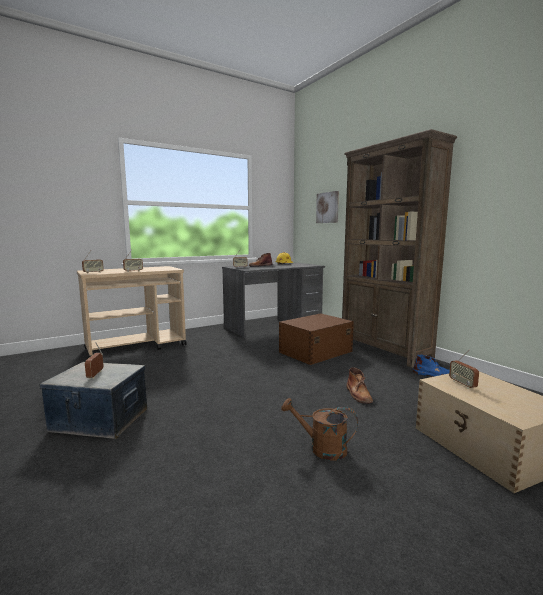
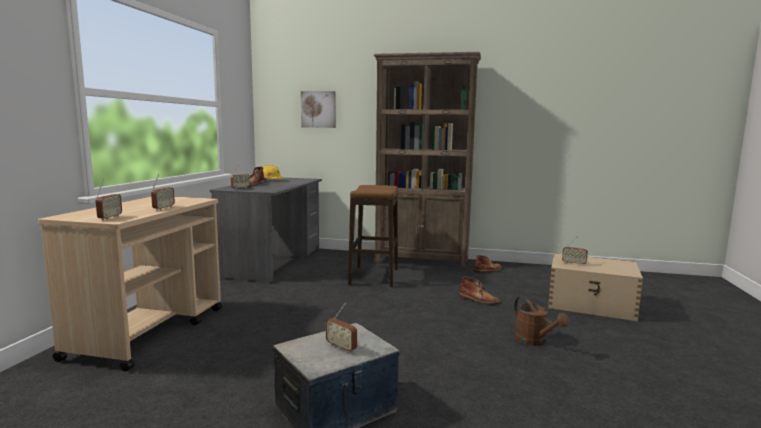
camera: 45 degrees left, 0 degrees up
brown storage box [279,313,354,365] -> stool [348,185,398,288]
brown watering can [281,398,358,461] -> brown watering can turned 90 degrees counterclockwise [514,296,569,346]
blue boot [413,355,450,377] -> brown boot [473,255,502,273]

